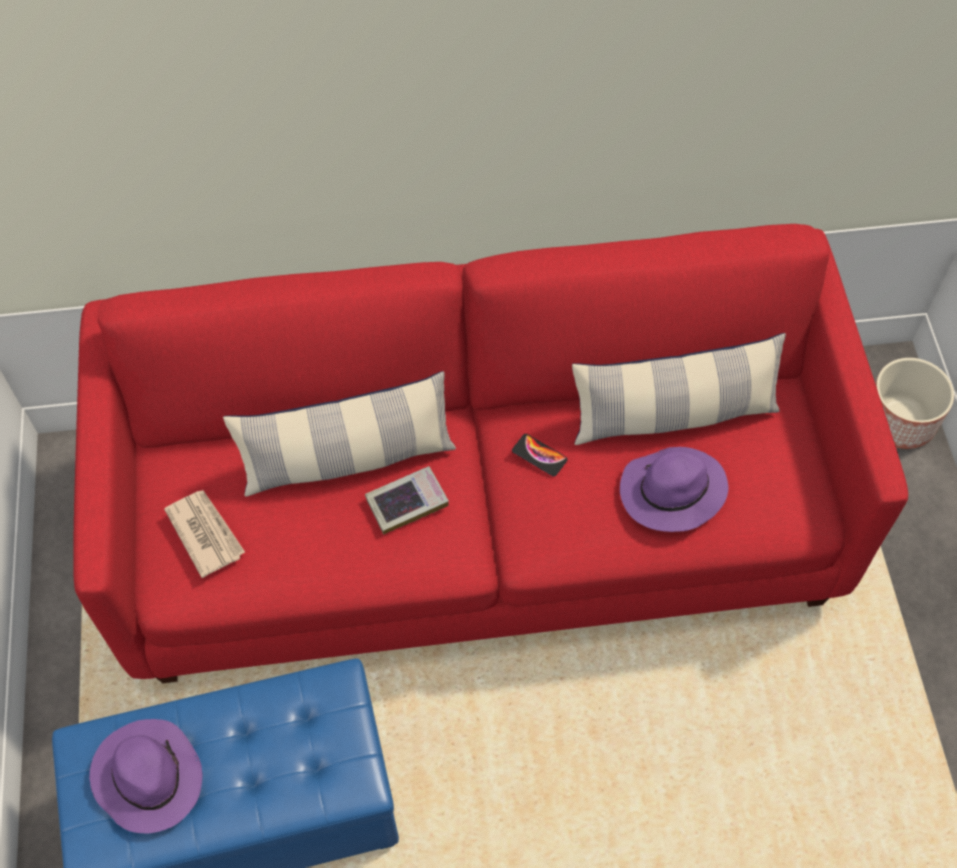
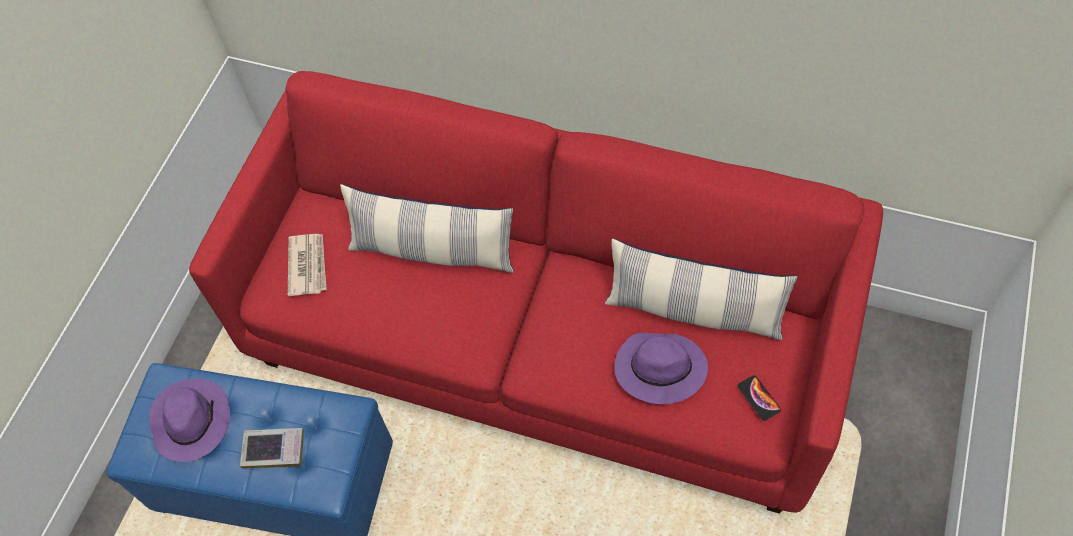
camera: 30 degrees right, 0 degrees up
book [365,466,449,535] -> book moved to [240,428,304,469]
phone [512,434,568,476] -> phone moved to [737,375,781,421]
planter [875,358,954,449] -> none

